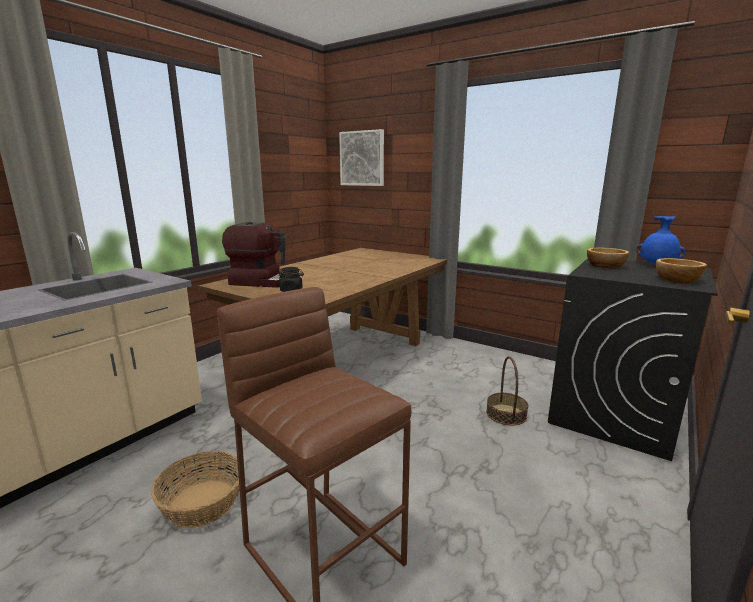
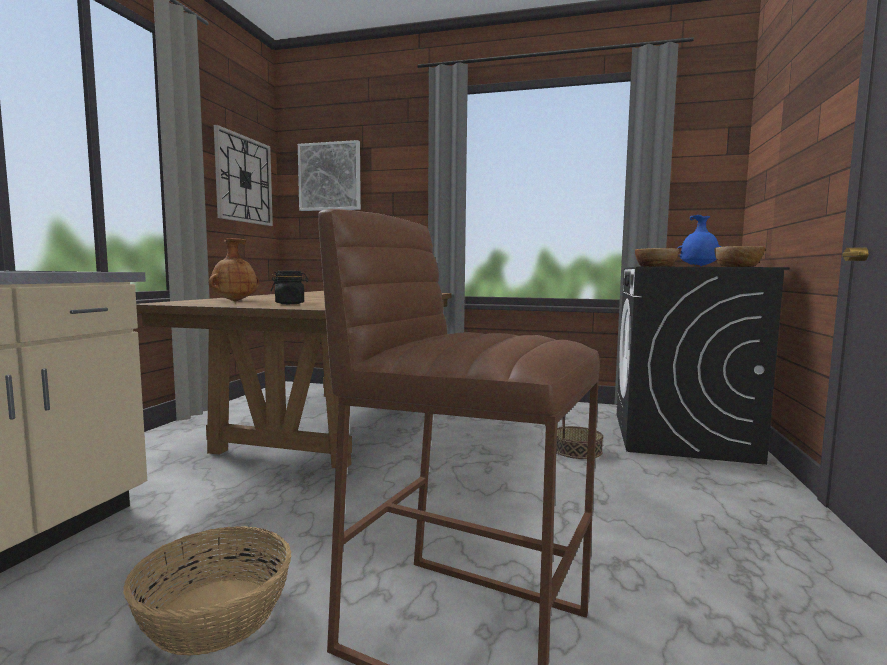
camera: 20 degrees left, 10 degrees down
coffee machine [222,222,287,288] -> brown vase [208,238,259,302]
none -> wall clock [214,125,273,226]

